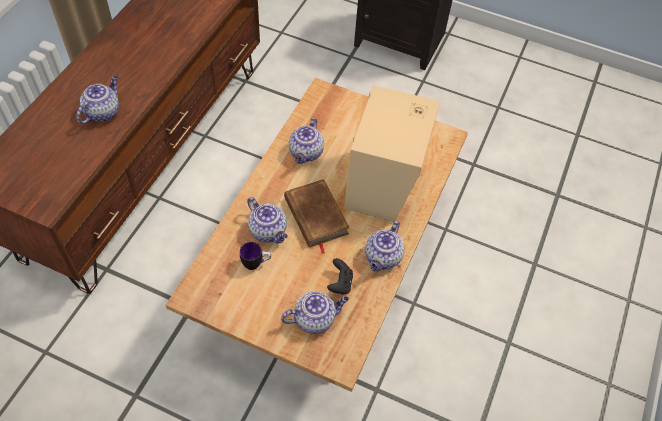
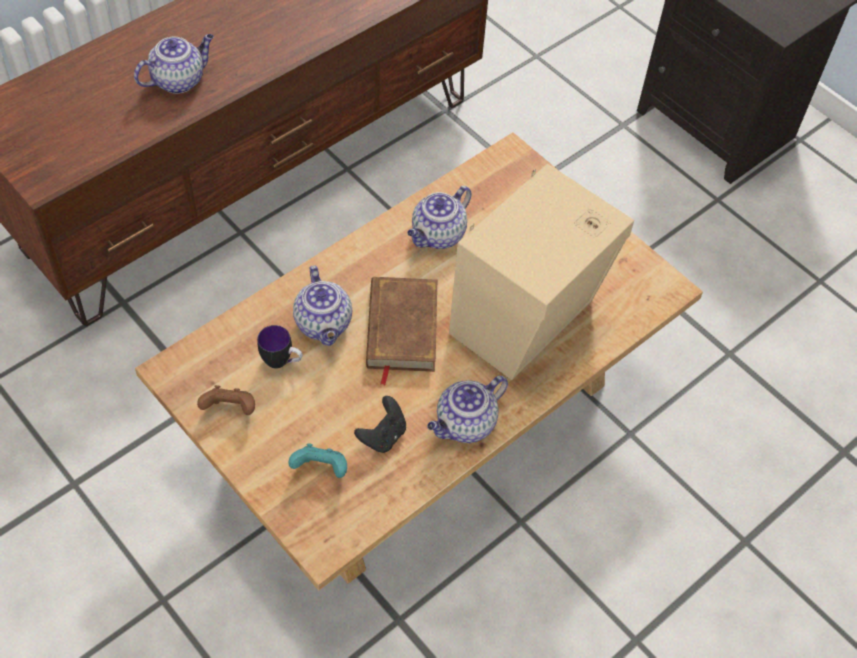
camera: 25 degrees right, 0 degrees up
teapot [281,291,349,334] -> turquoise game controller [288,443,347,478]
none -> brown game controller [197,385,255,415]

